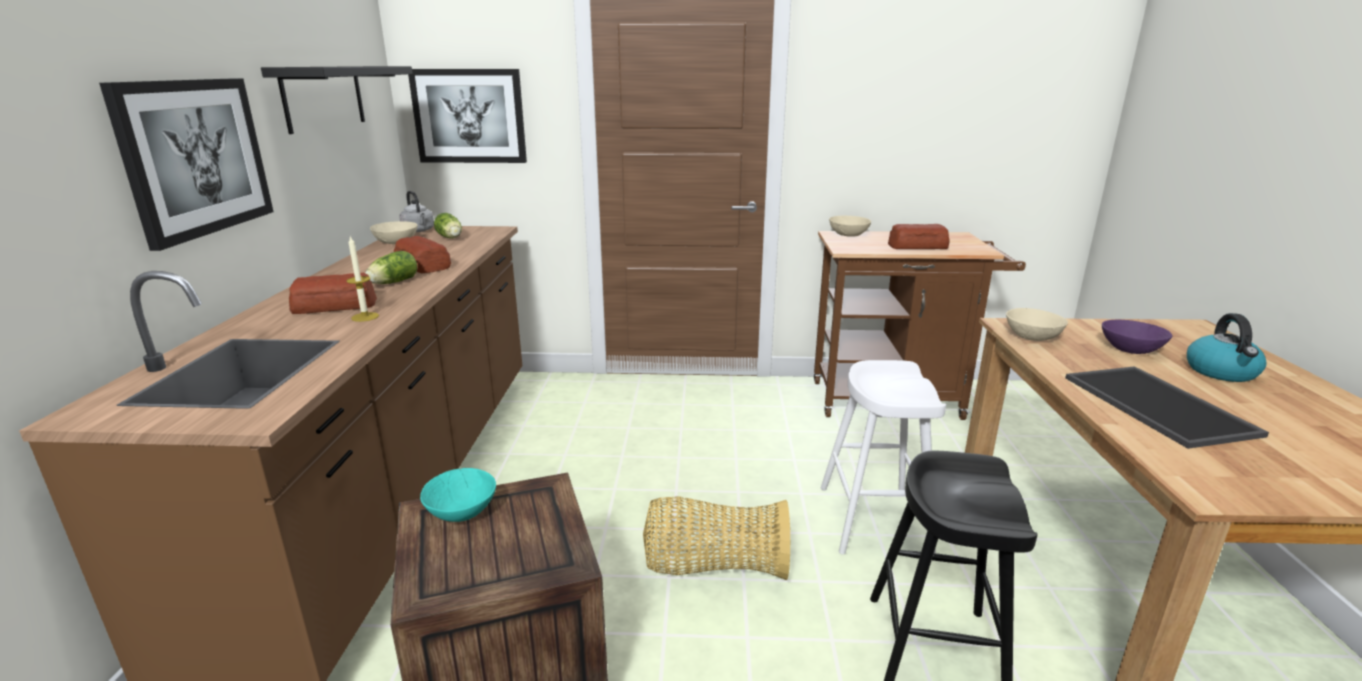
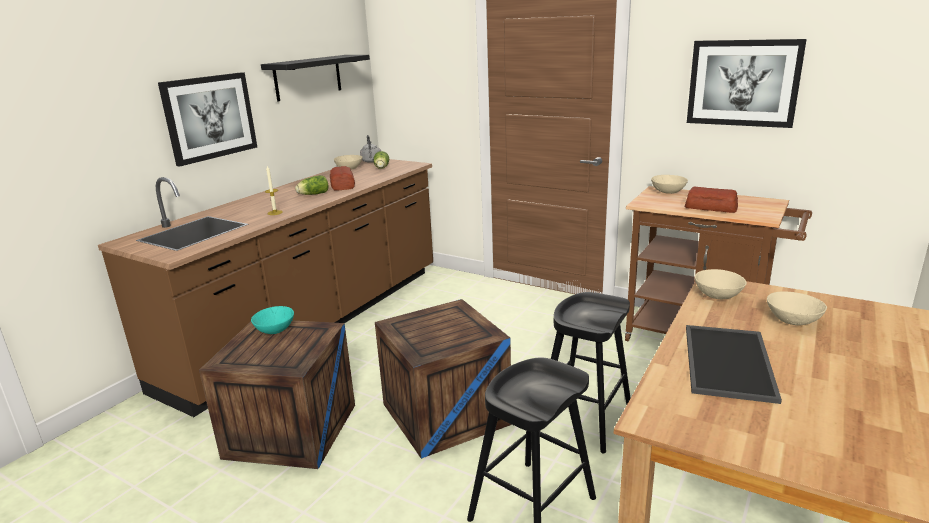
camera: 30 degrees right, 0 degrees up
bread [289,273,377,314] -> none
picture [408,69,527,163] -> picture moved to [687,39,807,128]
basket [643,496,790,580] -> crate [375,299,512,459]
white stool [821,360,946,554] -> black stool [551,292,631,453]
purple bowl [1102,320,1172,354] -> beige bowl [767,291,827,326]
kettle [1187,313,1266,382] -> none

